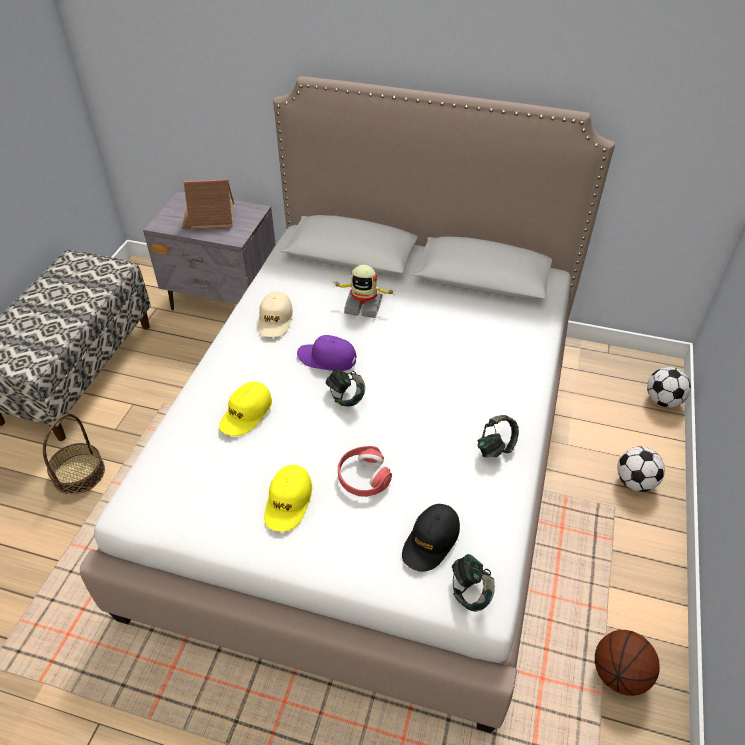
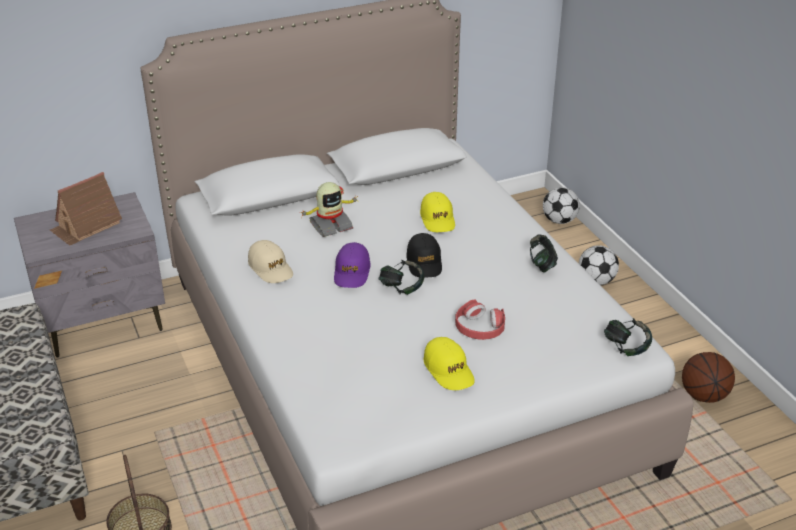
camera: 40 degrees left, 10 degrees down
yellow cap [219,382,272,436] -> yellow cap moved to [420,192,455,232]
purple cap [297,335,357,371] -> purple cap turned 60 degrees counterclockwise [334,242,370,288]
black cap [402,504,460,572] -> black cap moved to [406,233,442,278]

